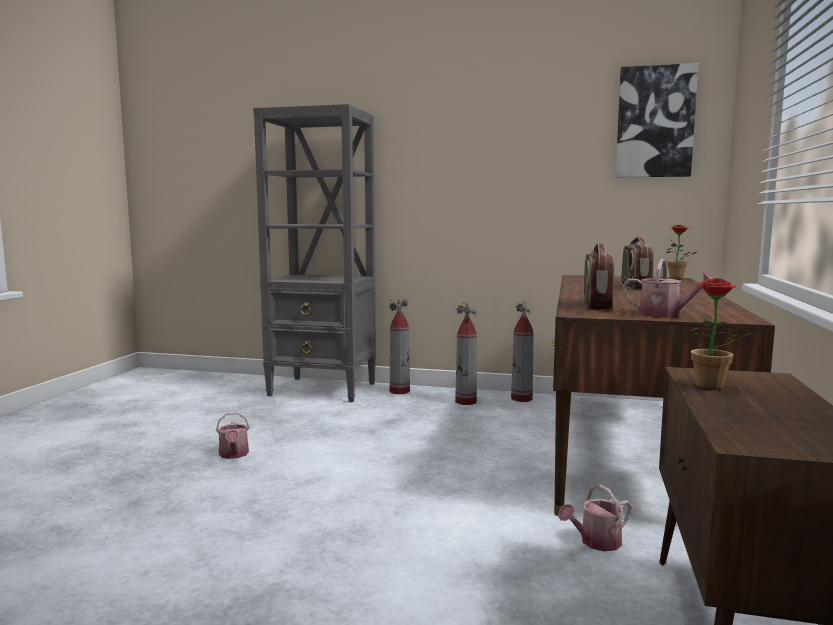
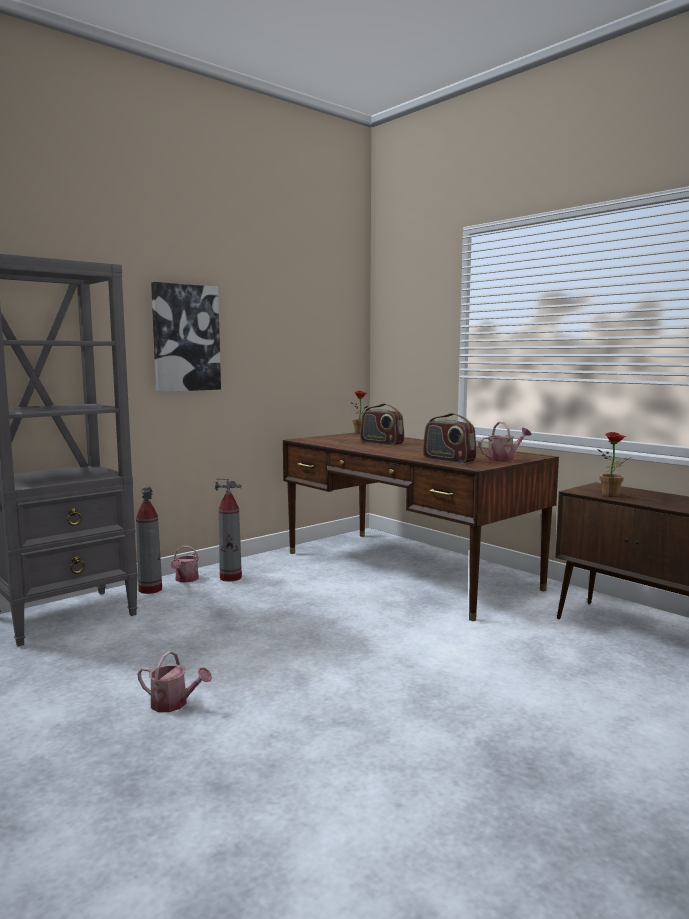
camera: 55 degrees left, 0 degrees up
fire extinguisher [511,301,534,402] -> none
watering can [558,484,632,551] -> watering can moved to [170,546,199,583]
picture [615,63,698,177] -> picture moved to [151,282,221,392]

